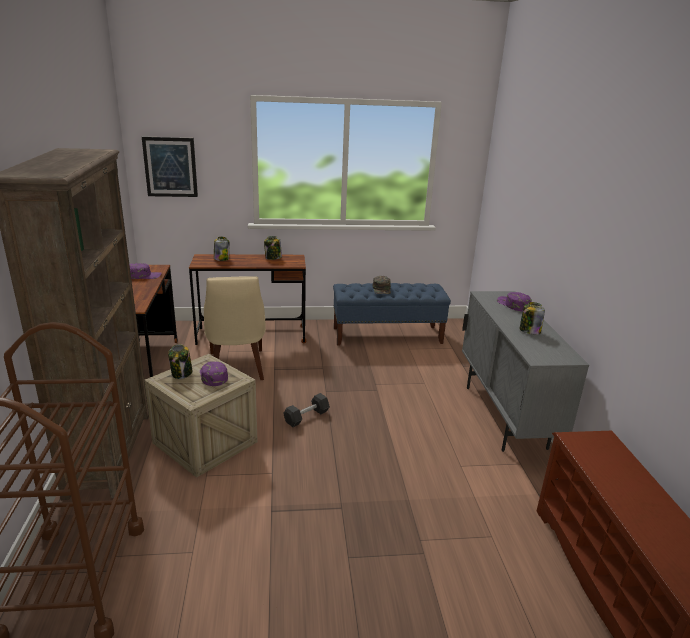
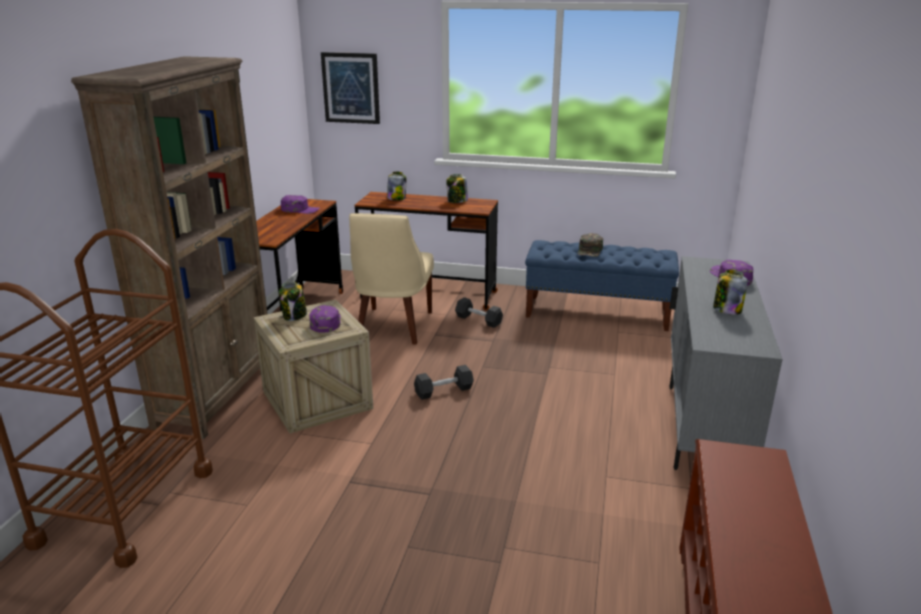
camera: 20 degrees right, 0 degrees up
none -> black dumbbell [455,297,503,328]

